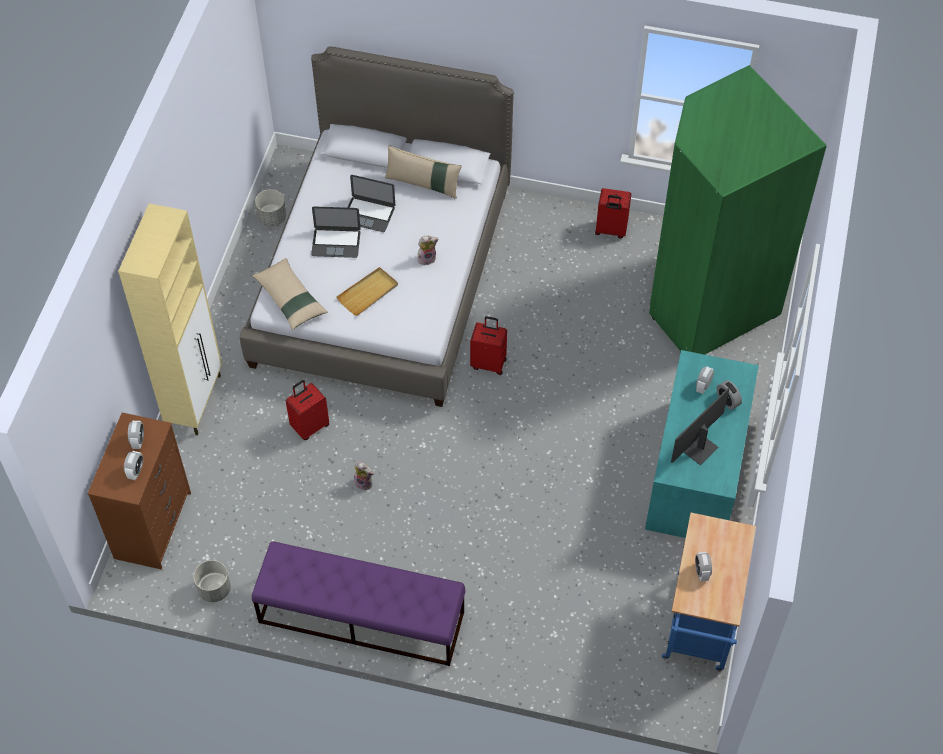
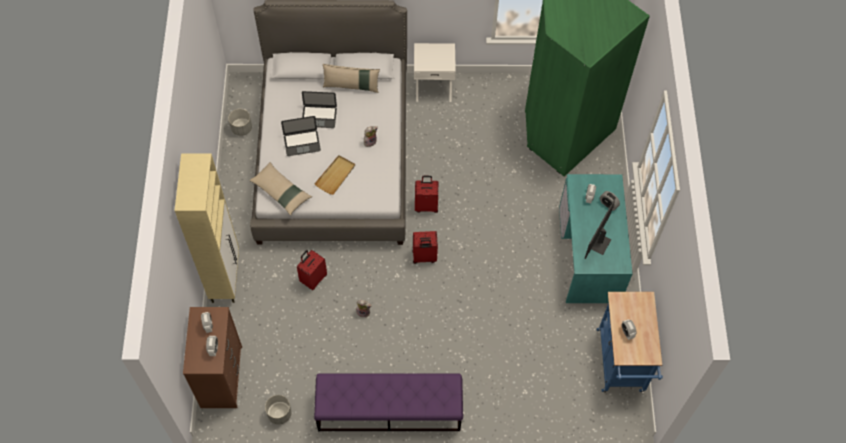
camera: 15 degrees left, 5 degrees up
red suitcase [595,188,631,238] -> red suitcase moved to [412,231,438,264]
none -> white nightstand [414,43,456,102]

